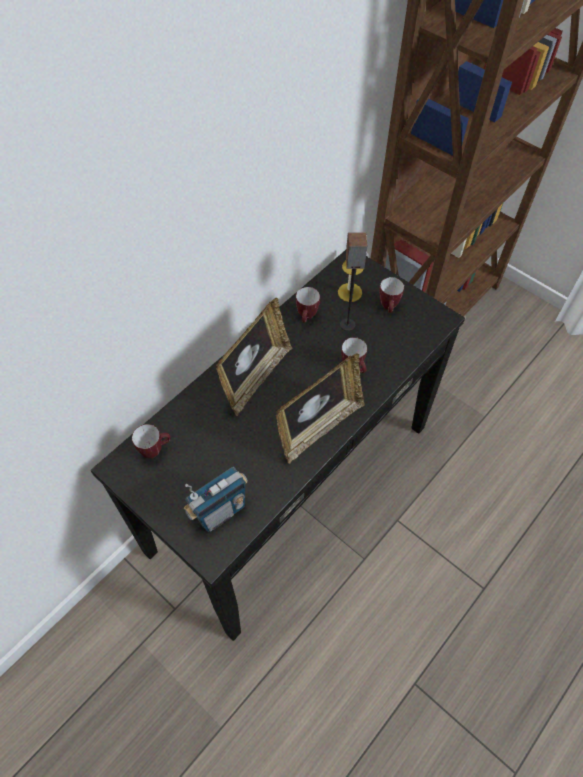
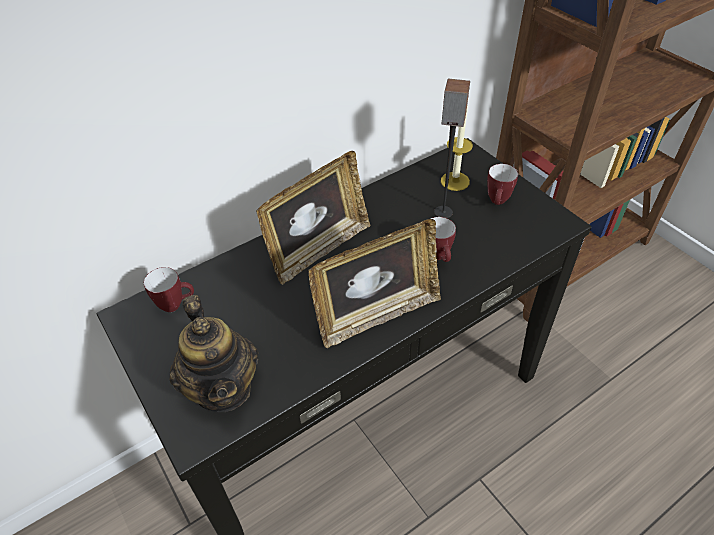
camera: 15 degrees right, 10 degrees down
radio [184,467,248,532] -> teapot [170,295,258,412]
mug [296,287,320,323] -> none

